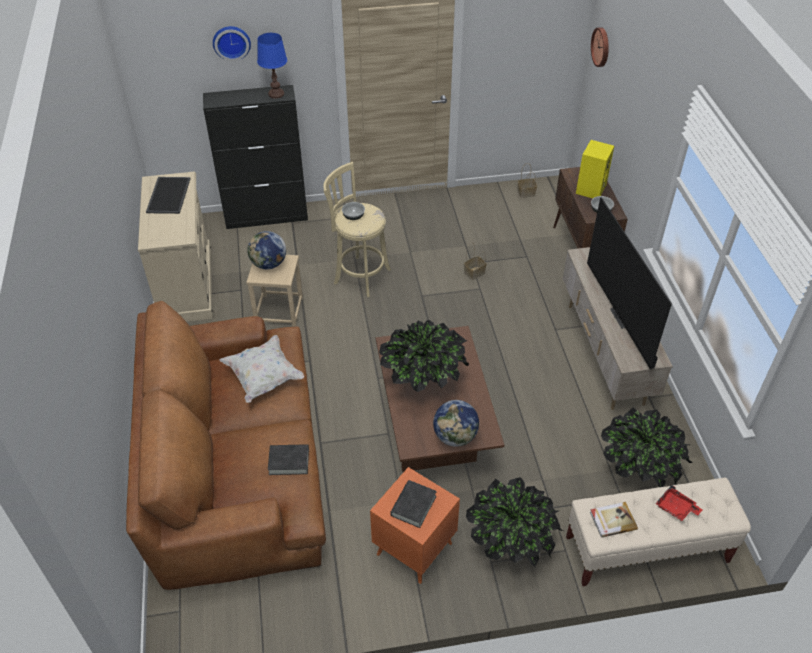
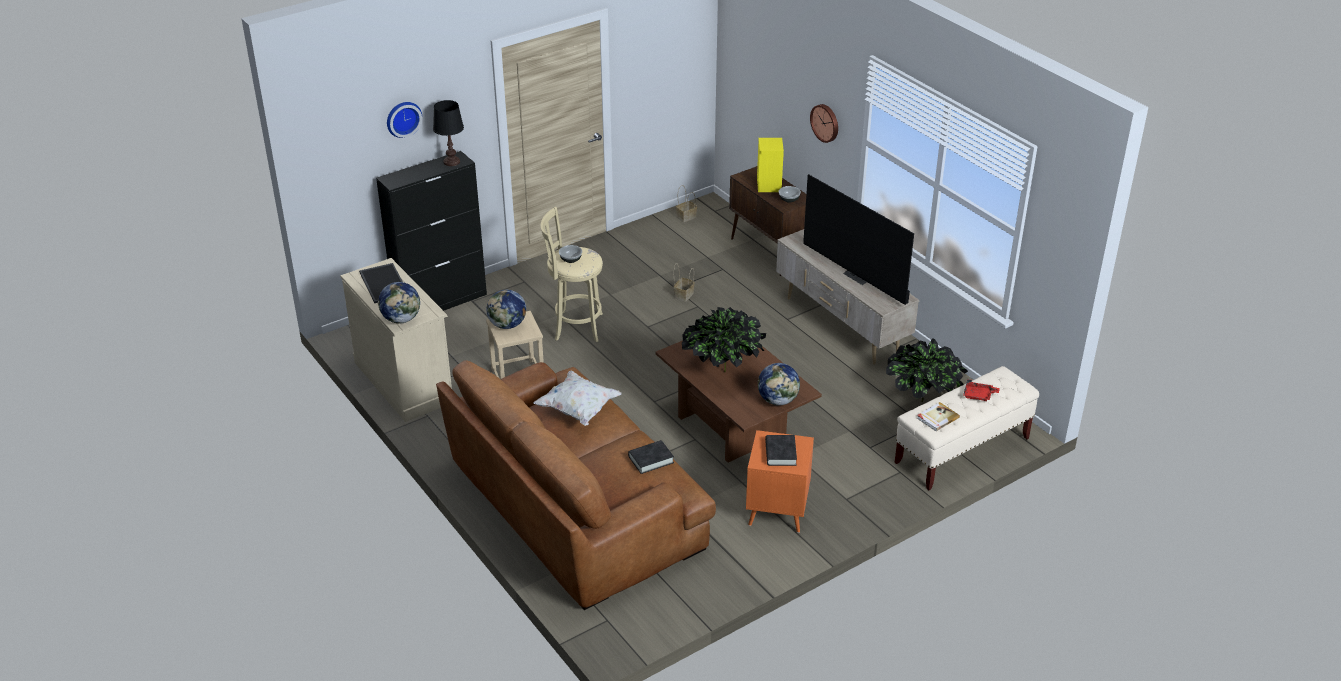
camera: 25 degrees left, 10 degrees down
blue table lamp [257,33,287,99] -> black table lamp [433,100,464,166]
potted plant [466,477,563,567] -> none
wall clock [591,27,609,67] -> wall clock moved to [810,104,838,143]
none -> globe [378,282,420,323]

